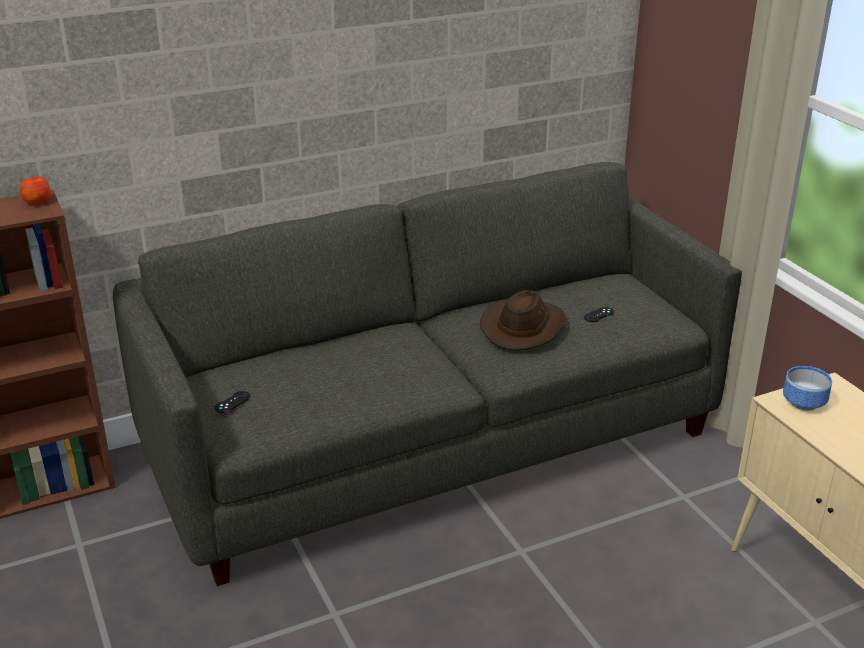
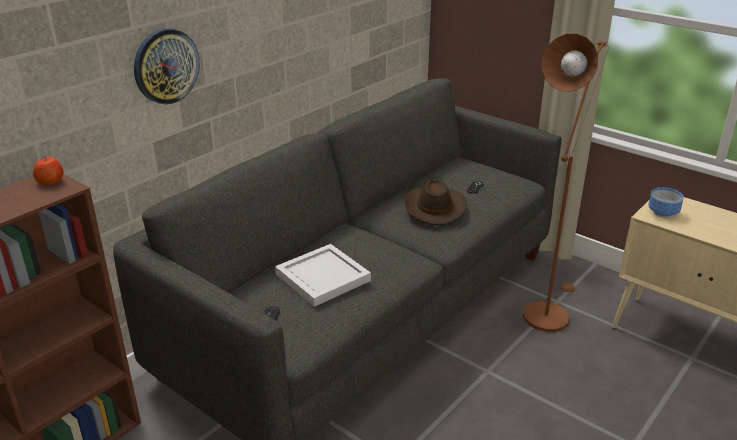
camera: 25 degrees left, 0 degrees up
none -> wall clock [134,28,200,104]
none -> white tray [275,244,371,307]
none -> brown floor lamp [523,33,609,332]

